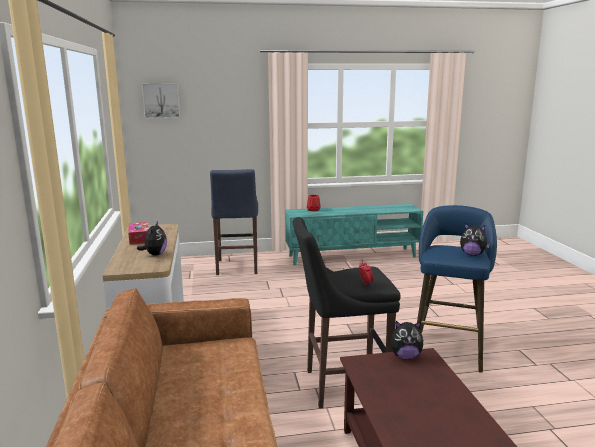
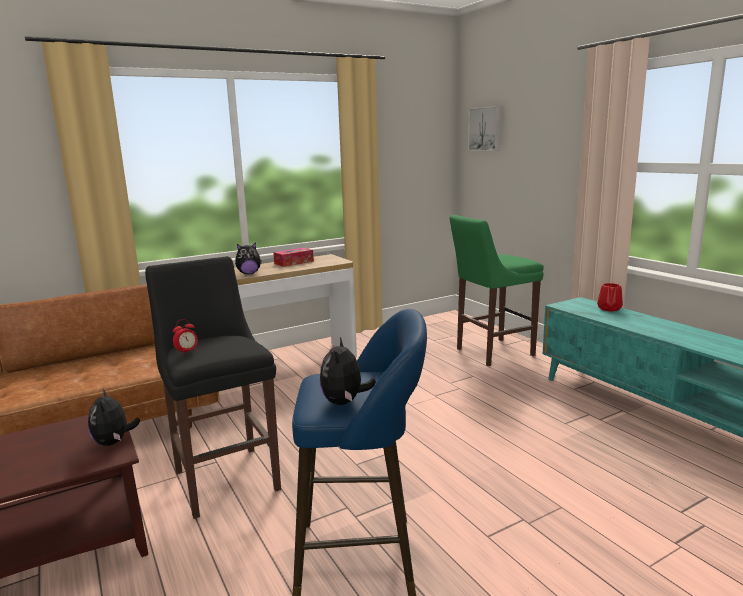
camera: 70 degrees right, 0 degrees up
blue stool [210,169,258,275] -> green stool [450,215,544,366]

